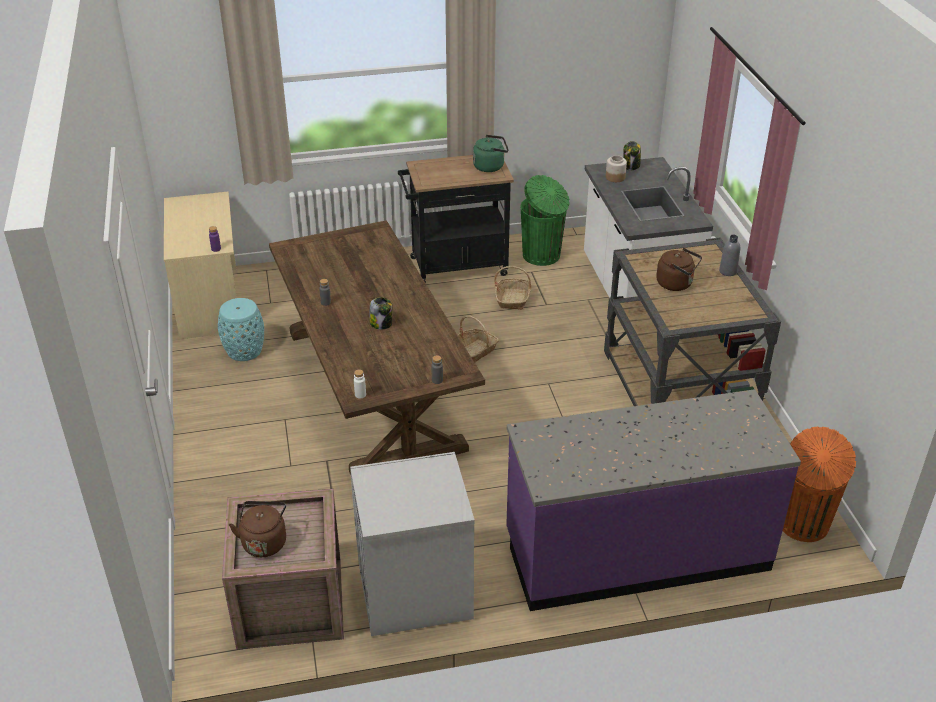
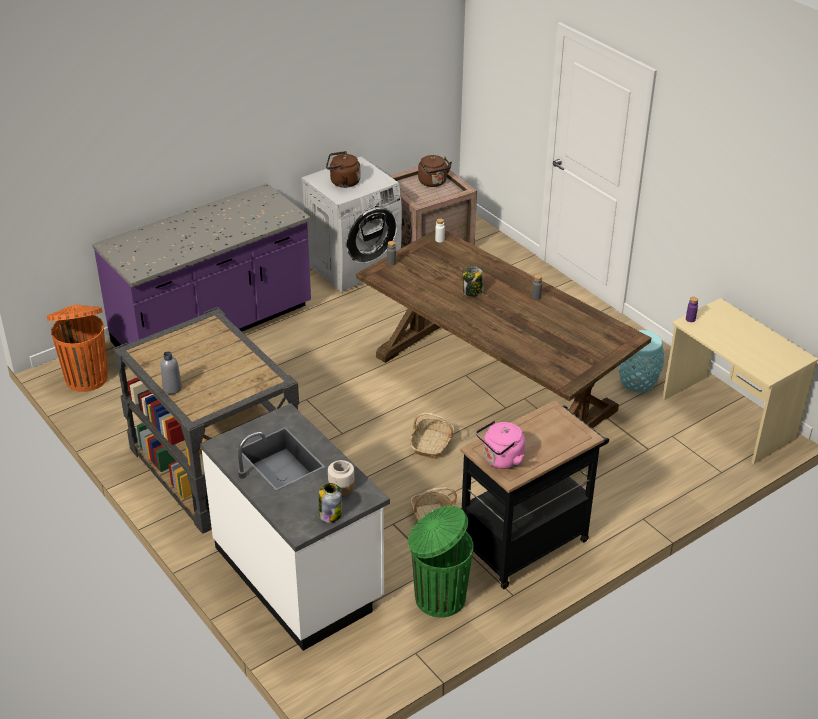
camera: 155 degrees right, 0 degrees up
green kettle [473,135,509,172] -> pink kettle [476,421,525,469]
brown kettle [656,248,702,291] -> brown kettle moved to [326,151,361,188]

